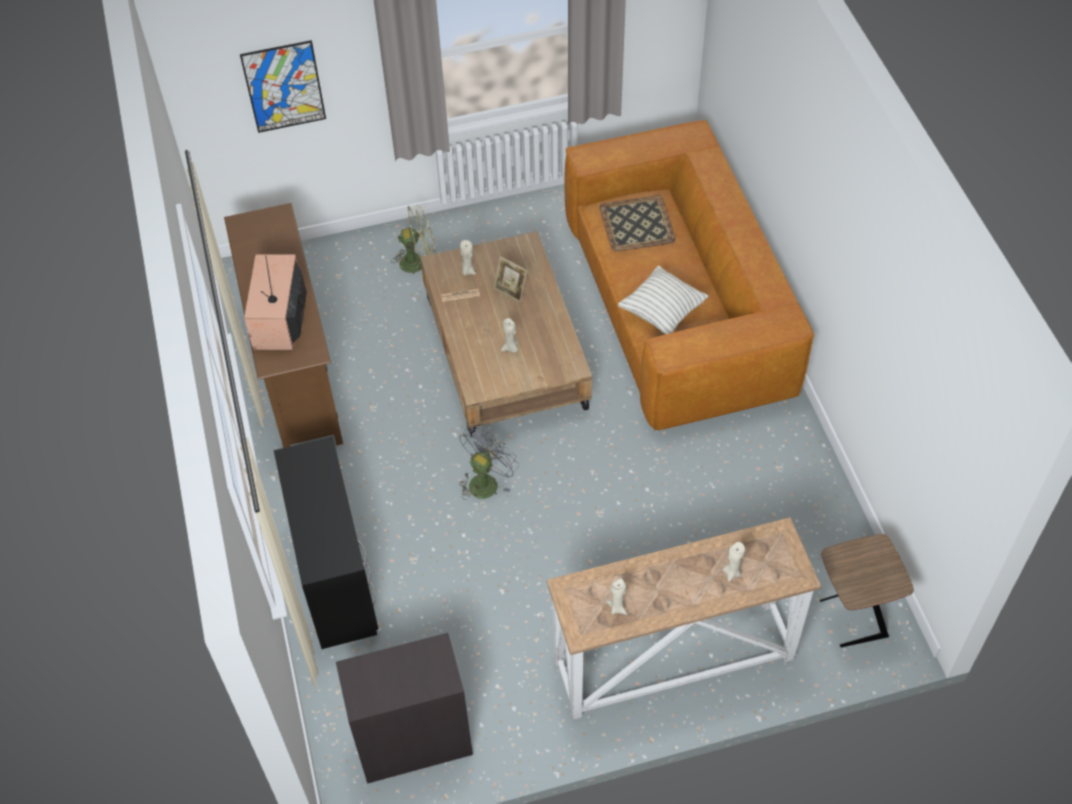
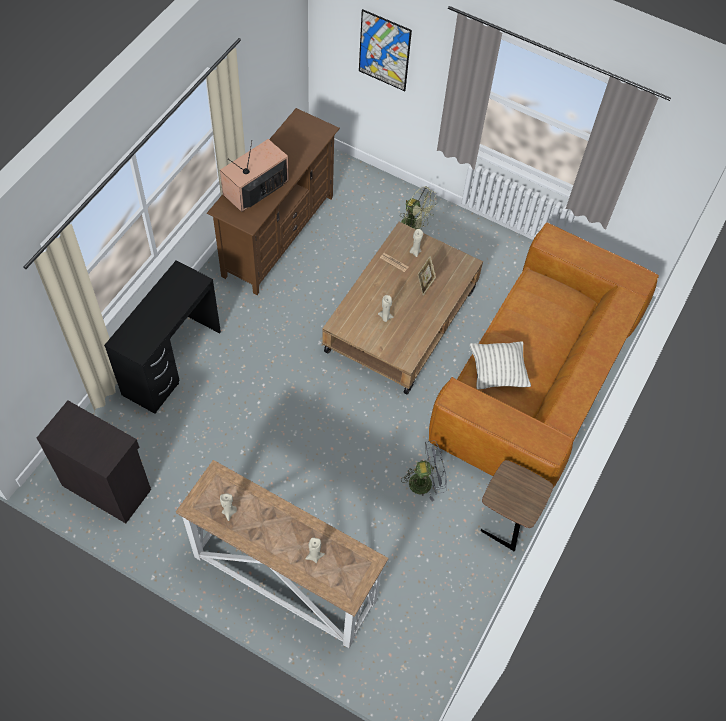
camera: 40 degrees right, 5 degrees up
grey fan [459,426,519,500] -> grey fan moved to [401,440,447,501]
tray [599,195,676,252] -> none
brown side table [820,534,914,647] -> brown side table moved to [481,460,553,552]

